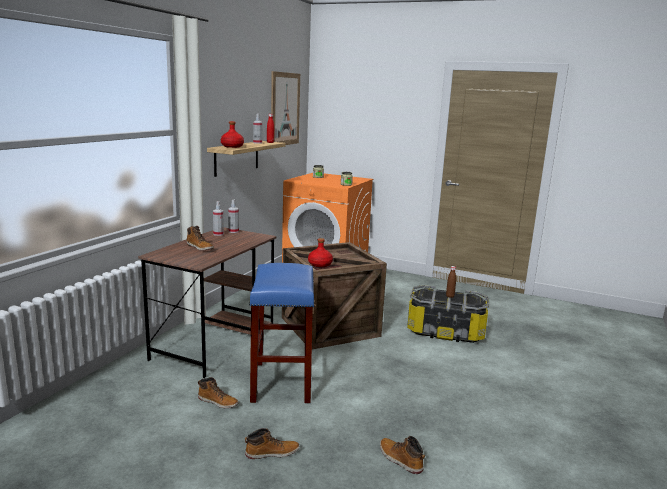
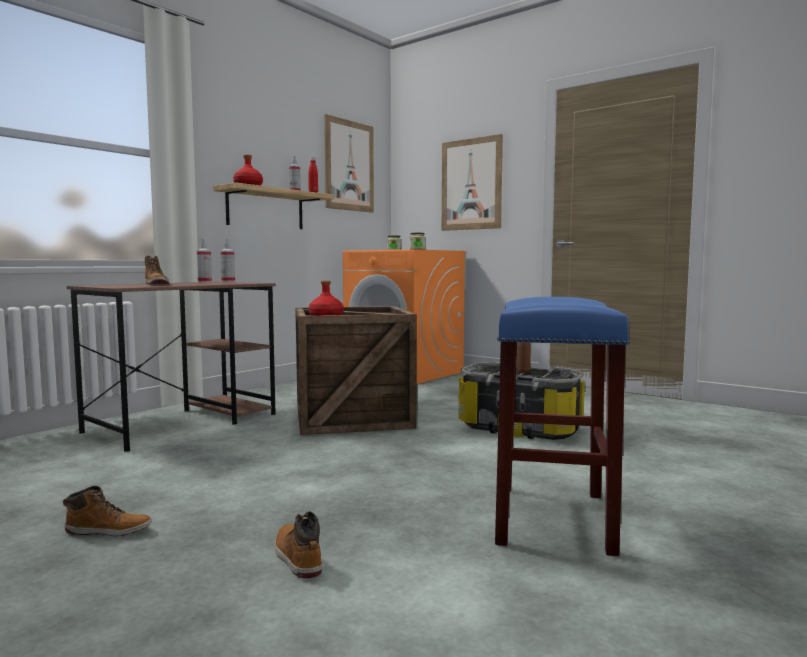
camera: 15 degrees right, 10 degrees down
boot [198,377,239,408] -> none
blue stool [249,263,315,403] -> blue stool moved to [495,297,630,556]
none -> picture [442,134,503,231]

